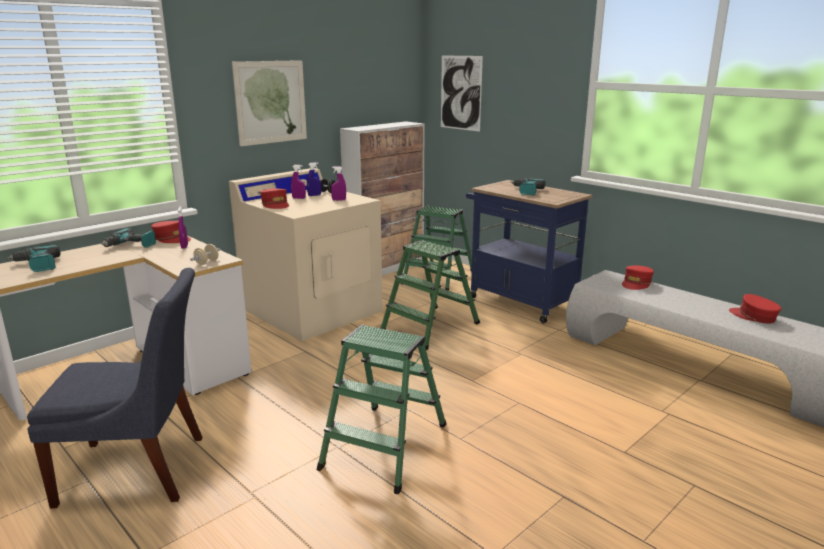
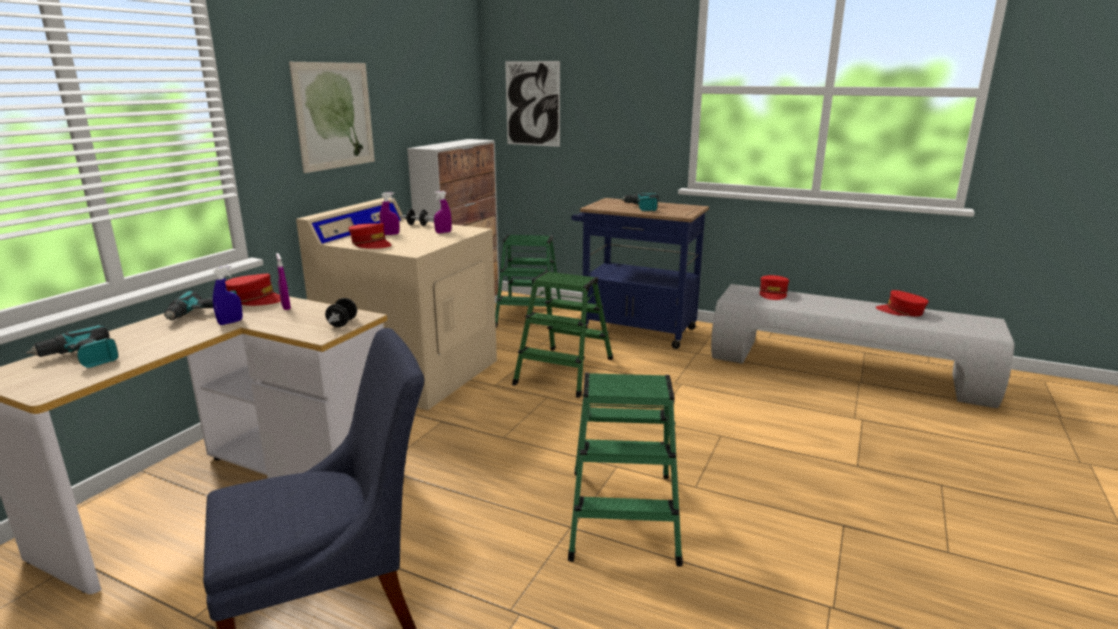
camera: 20 degrees left, 0 degrees up
beige dumbbell [190,244,220,265] -> black dumbbell [325,298,357,327]
blue spray bottle [307,162,321,196] -> blue spray bottle moved to [212,265,243,325]

